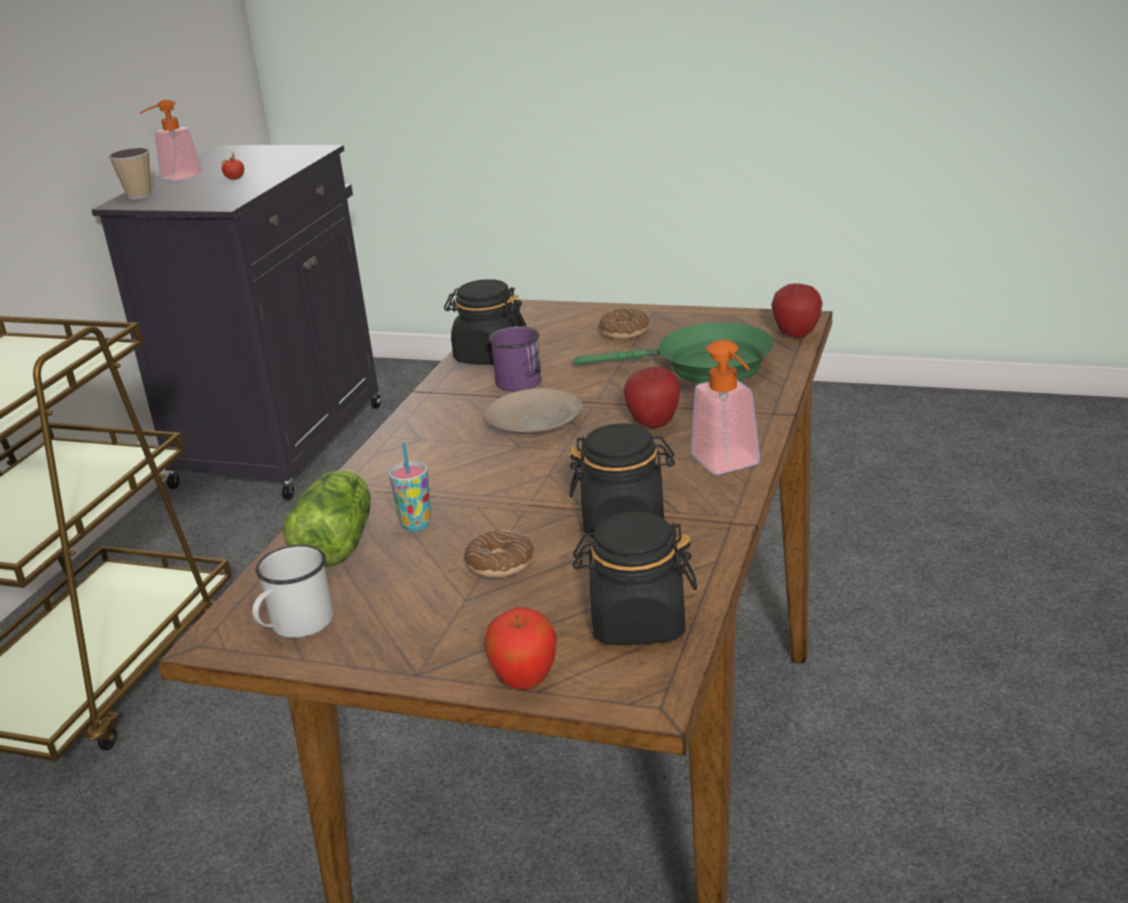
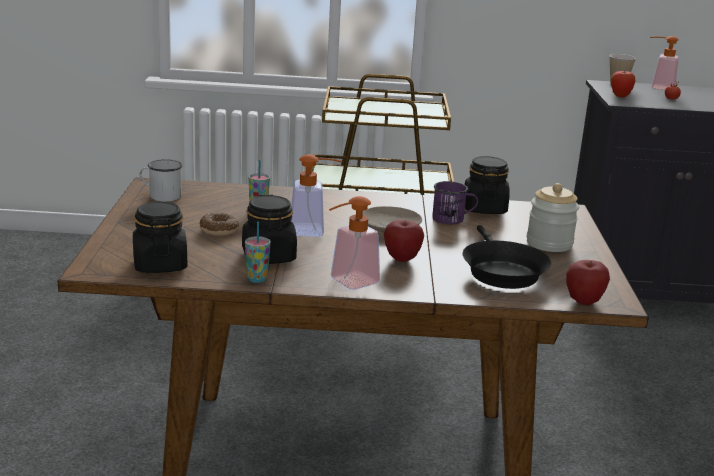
camera: 70 degrees right, 5 degrees down
lettuce [283,469,370,567] -> none
apple [484,607,557,690] -> apple moved to [611,70,635,98]
green frying pan [574,322,774,383] -> black frying pan [462,225,551,289]
donut [599,309,649,339] -> jar [527,183,579,252]
none -> cup [245,222,271,283]
none -> soap dispenser [291,154,343,237]

